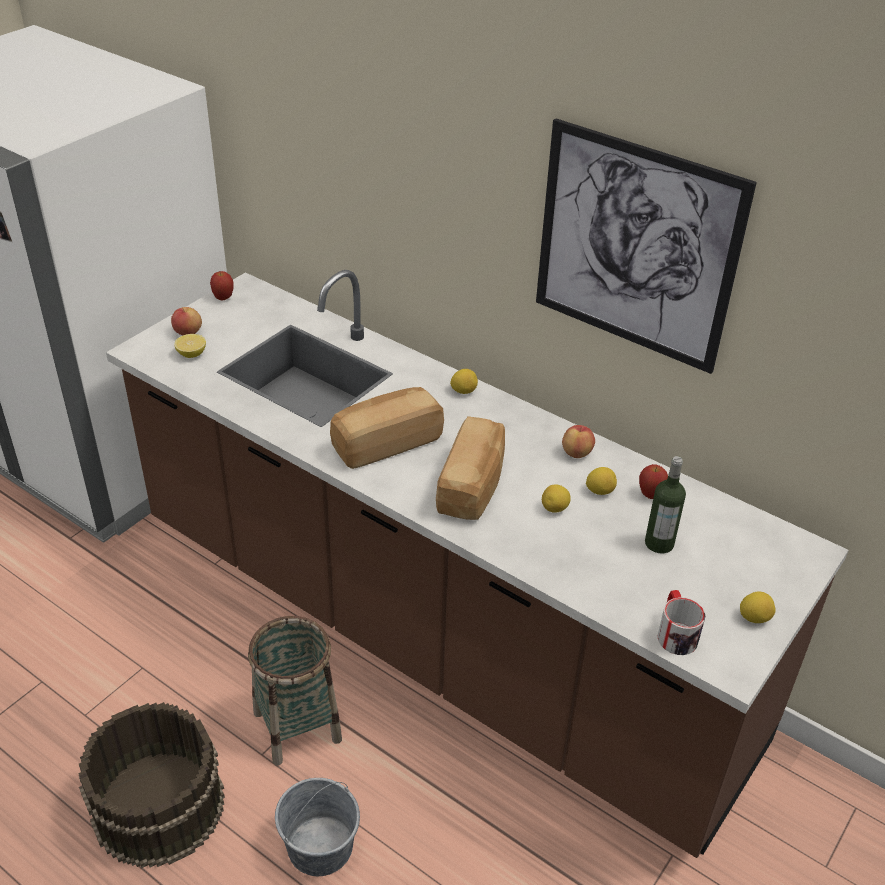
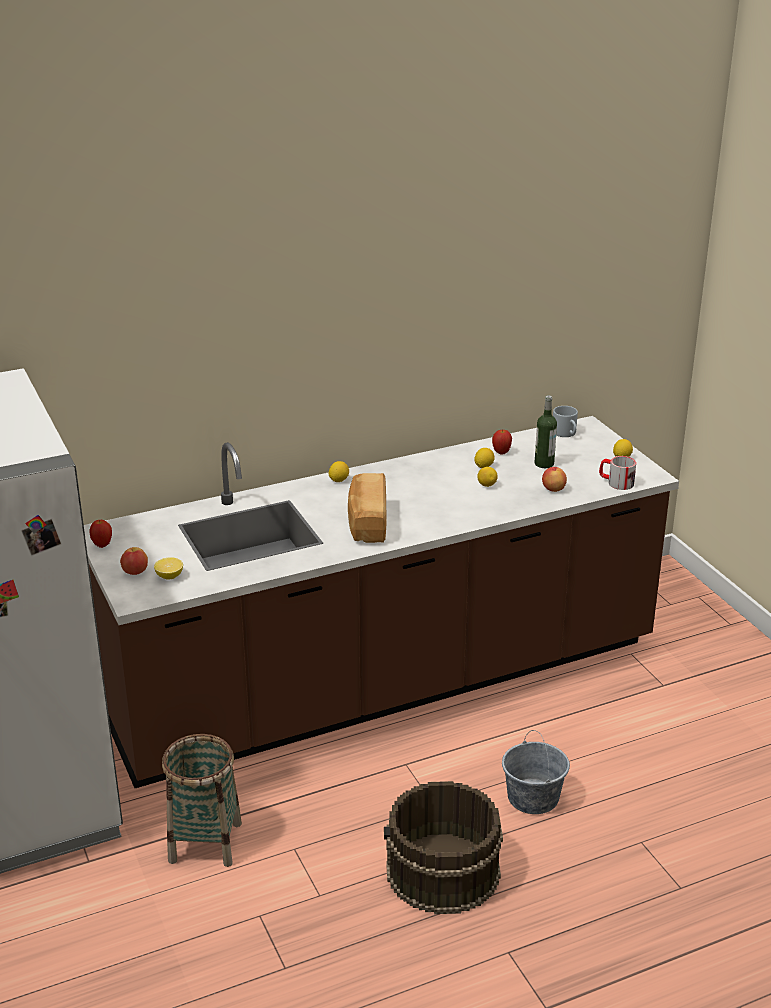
camera: 60 degrees left, 10 degrees down
basket [248,616,342,765] -> basket moved to [162,734,242,867]
bread [436,416,505,520] -> none
picture [536,118,757,374] -> none
apple [562,425,595,458] -> apple moved to [542,467,567,492]
none -> grey mug [553,406,578,437]

